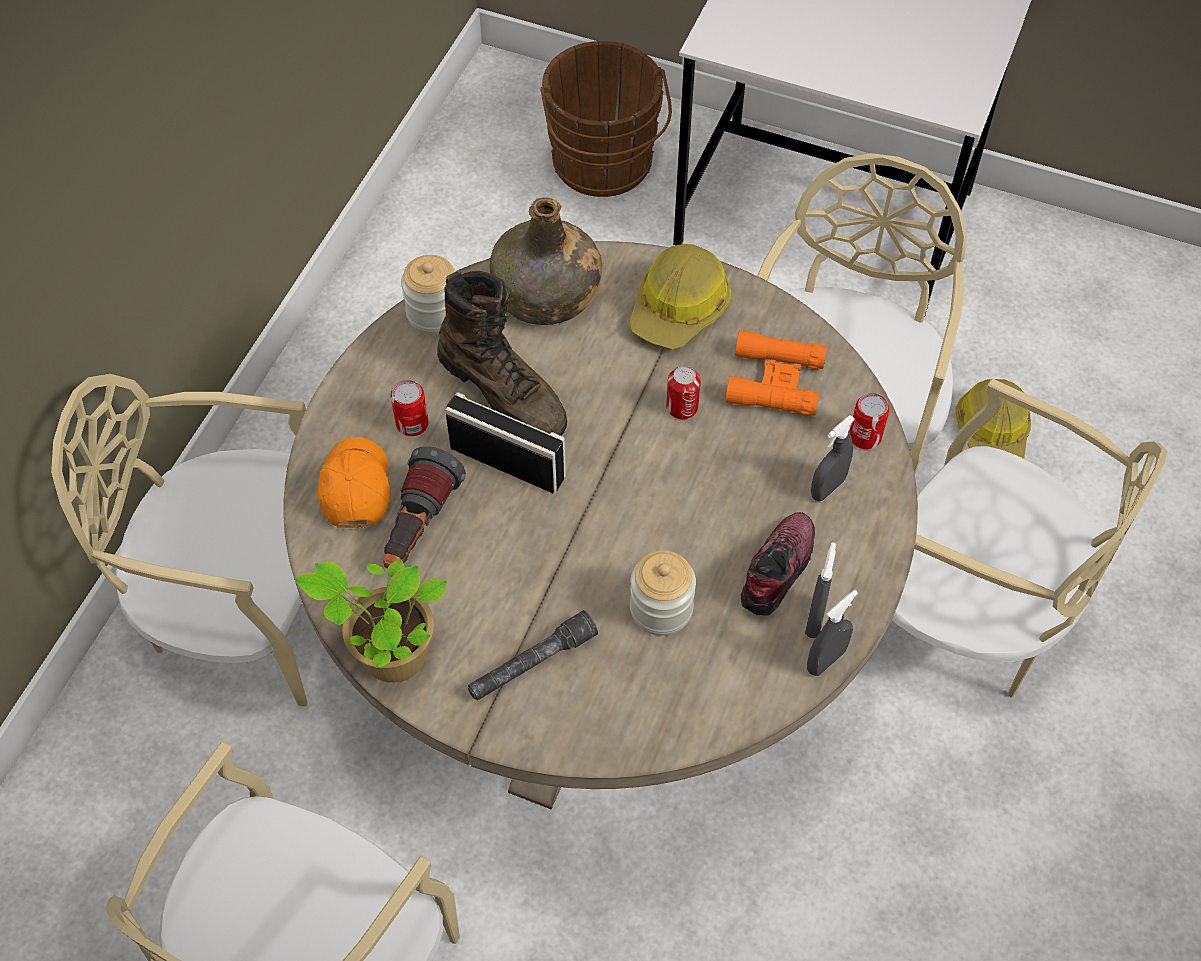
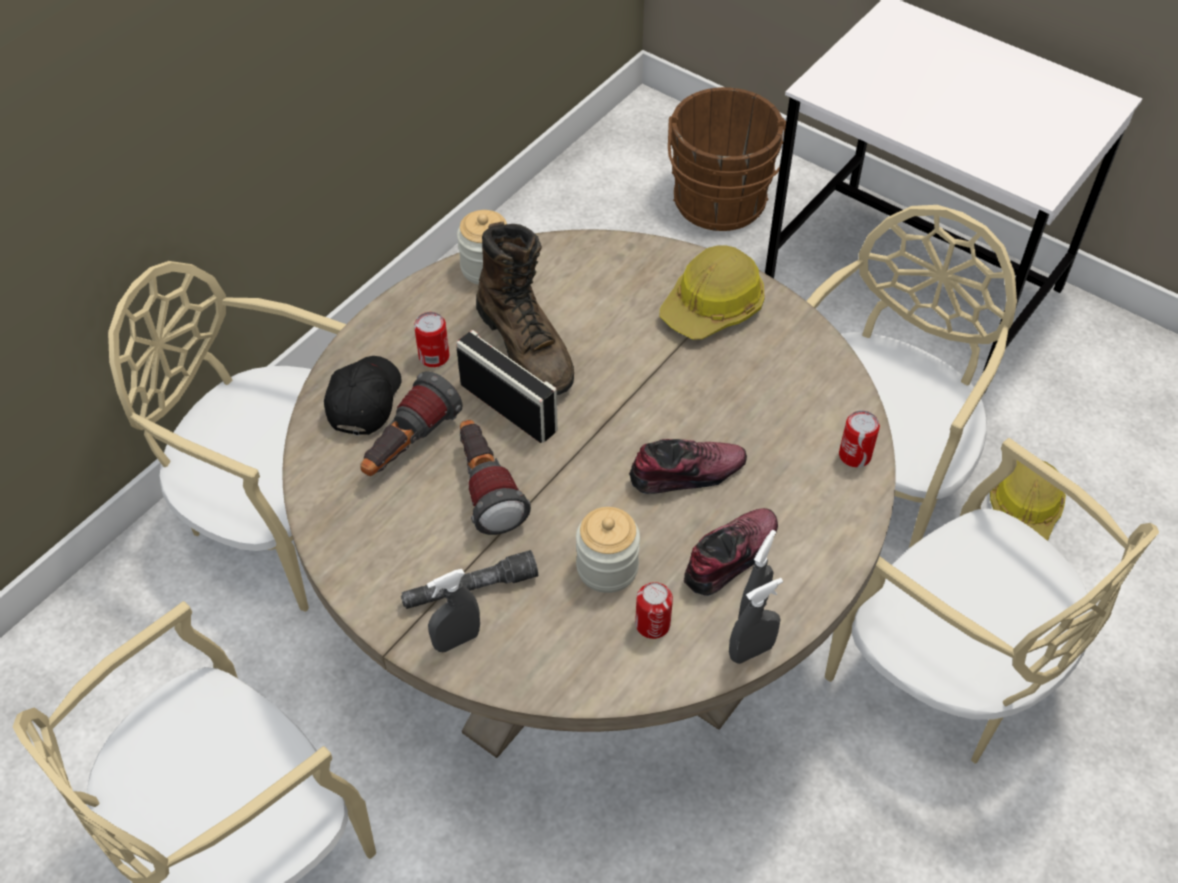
camera: 15 degrees right, 5 degrees down
potted plant [295,560,447,683] -> none
orange cap [318,437,391,528] -> black cap [324,356,402,436]
green bottle [490,197,602,325] -> none
can [666,366,701,419] -> can moved to [635,582,673,639]
orange binoculars [725,330,827,416] -> none
grey spray bottle [811,415,855,501] -> grey spray bottle moved to [427,569,480,652]
none -> flashlight [460,420,531,535]
none -> shoe [629,439,747,494]

